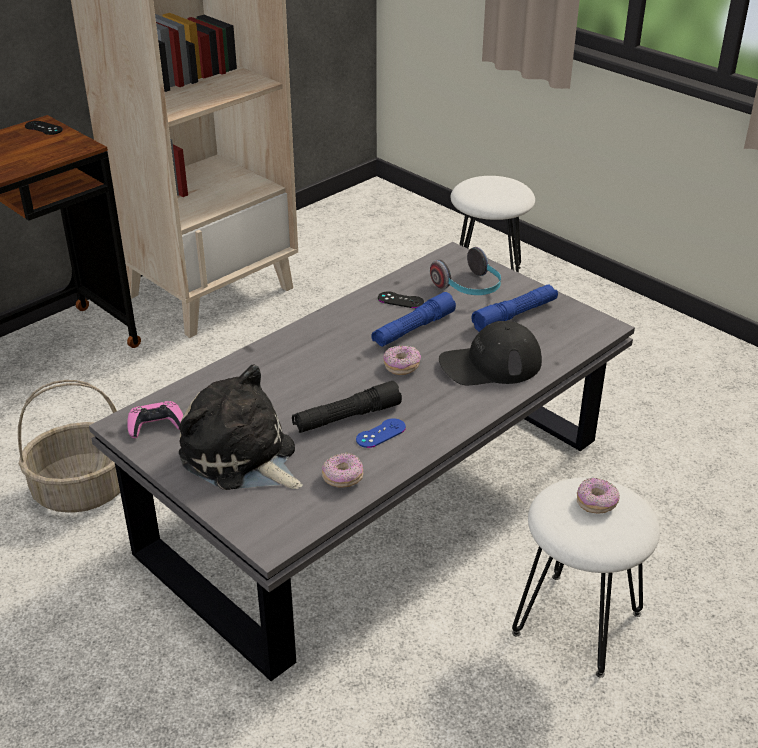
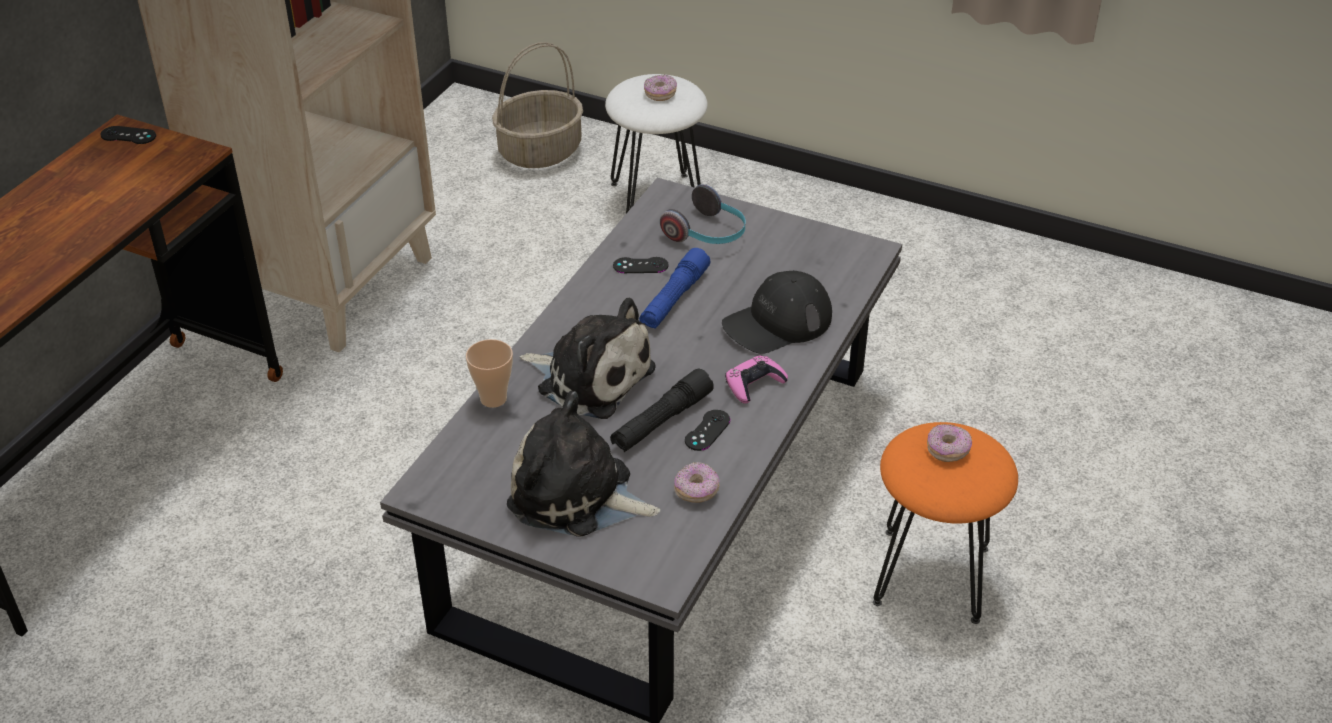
camera: 20 degrees left, 5 degrees up
basket [18,380,120,513] -> basket moved to [492,42,583,168]
pink game controller [127,401,183,439] -> pink game controller moved to [725,356,788,404]
blue game controller [356,418,406,448] -> black game controller [685,410,730,451]
donut [383,345,421,375] -> donut moved to [644,75,677,101]
blue flashlight [471,284,558,332] -> none
white stool [512,477,660,677] -> orange stool [873,422,1018,624]
none -> cup [466,339,513,408]
none -> plush toy [520,298,656,419]

